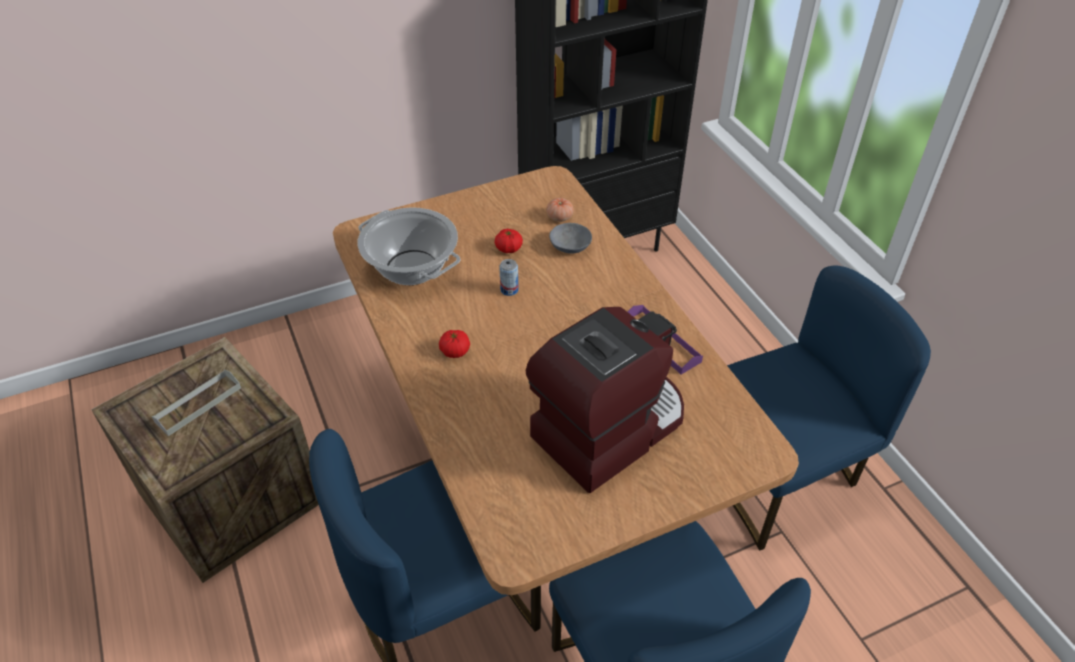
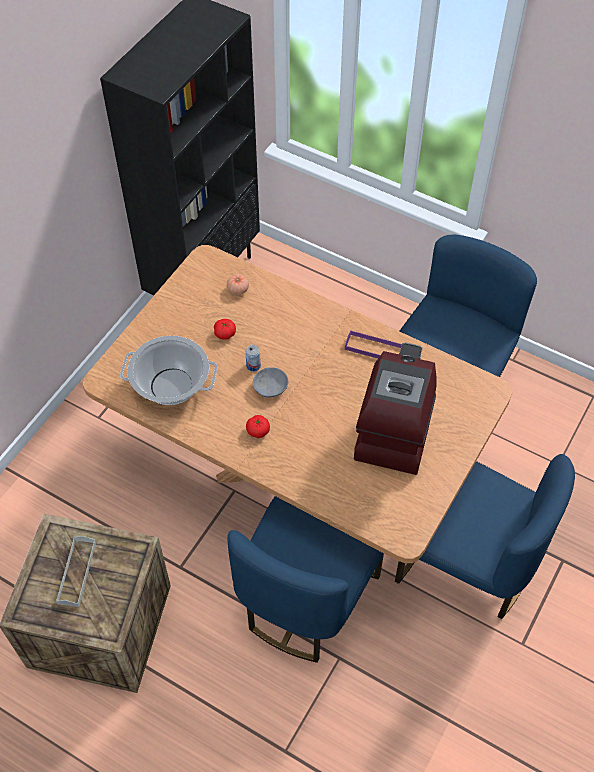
camera: 35 degrees left, 10 degrees up
grey bowl [549,223,592,254] -> grey bowl moved to [253,367,288,398]

